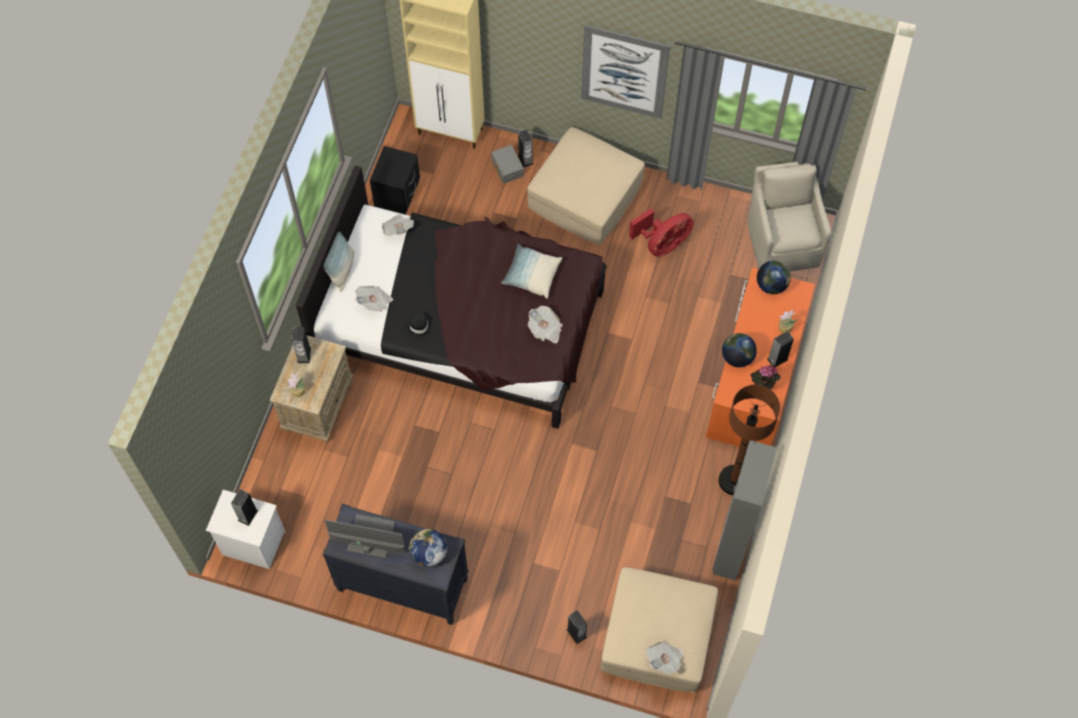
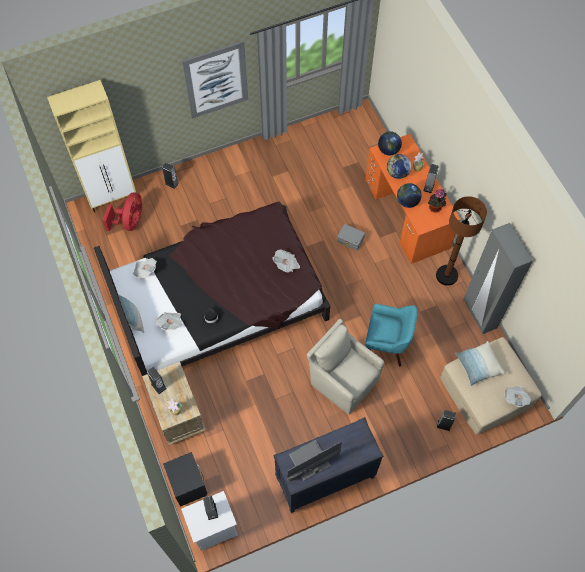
camera: 40 degrees left, 0 degrees up
black nightstand [370,146,420,215] -> black nightstand moved to [163,452,208,507]
globe [409,529,447,567] -> globe moved to [387,154,412,179]
grey storage box [491,145,524,183] -> grey storage box moved to [337,224,365,251]
pillow [501,244,562,299] -> pillow moved to [455,341,506,386]
beige ottoman [527,127,645,245] -> none
red fan [629,209,694,257] -> red fan moved to [102,192,142,231]
beige armchair [747,162,831,271] -> beige armchair moved to [307,319,384,415]
none -> turquoise armchair [365,304,417,367]

